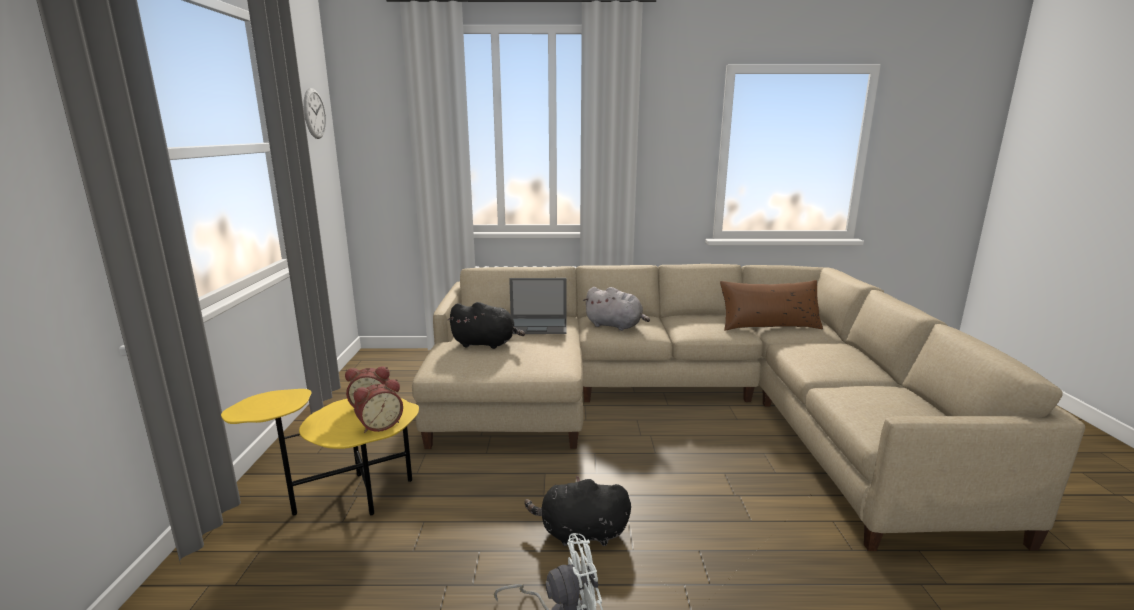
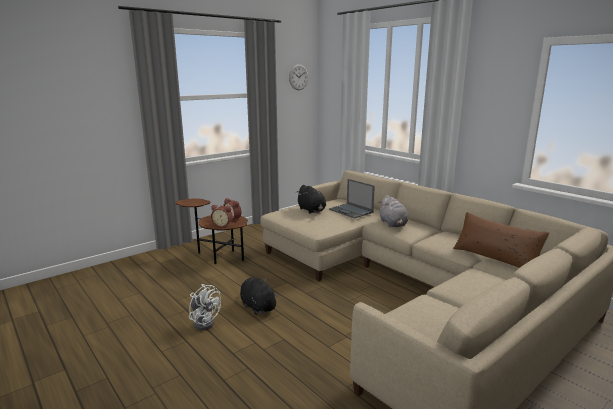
camera: 50 degrees right, 0 degrees up
yellow side table [221,389,419,516] -> brown side table [176,198,248,264]

